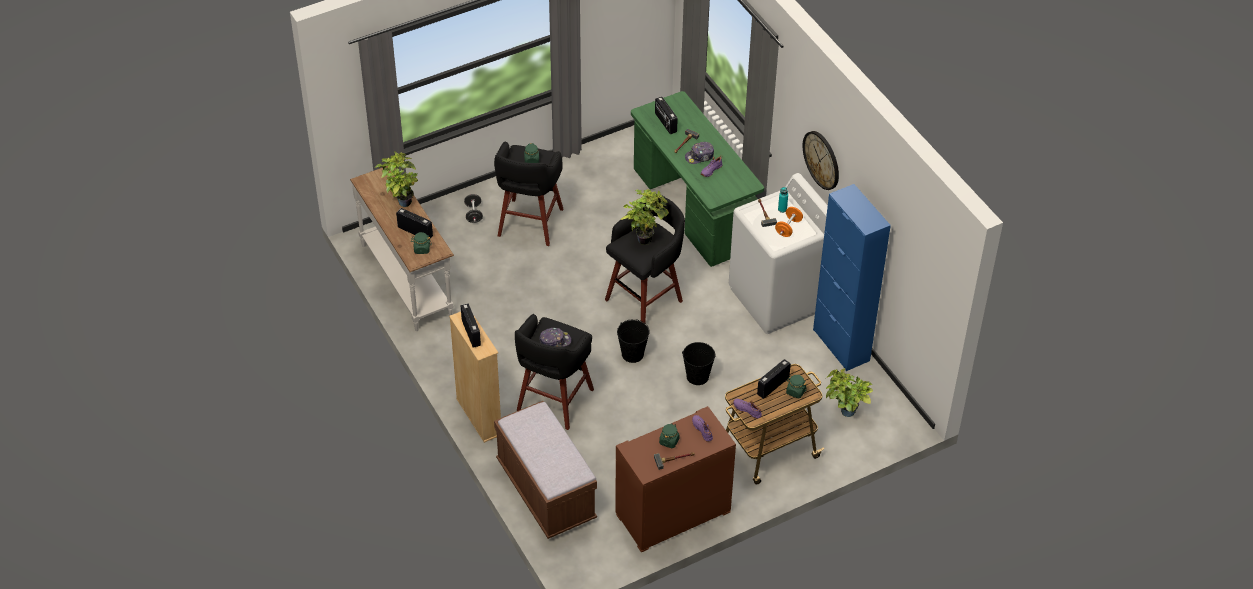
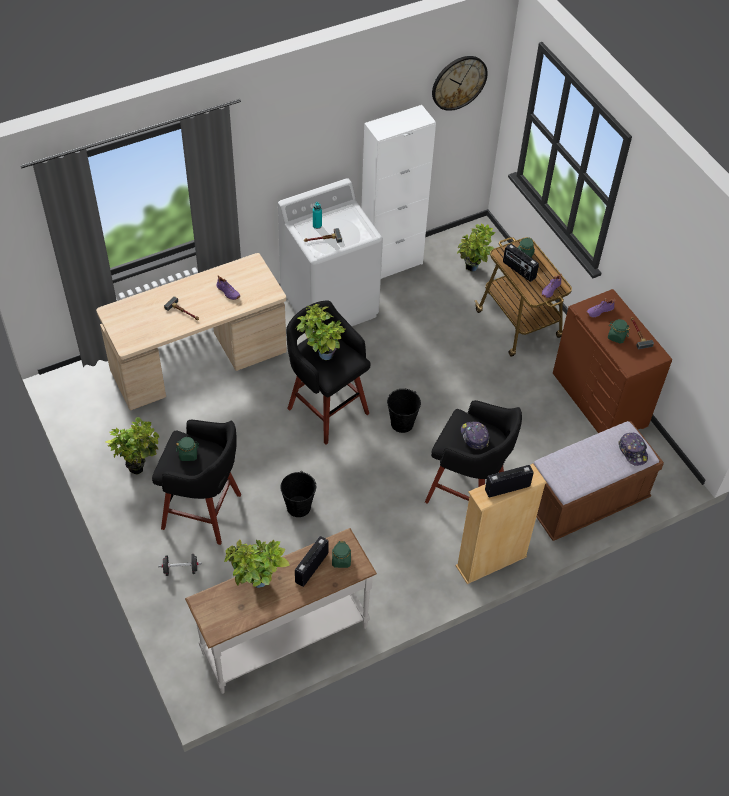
camera: 90 degrees left, 5 degrees up
green desk [631,91,764,267] -> beige desk [96,253,287,410]
radio [655,97,678,134] -> none
black bucket [682,342,716,385] -> black bucket moved to [280,471,316,517]
cap [685,142,714,164] -> cap moved to [619,433,648,466]
orange dumbbell [775,207,803,237] -> none
wall clock [803,131,839,190] -> wall clock moved to [432,56,488,111]
blue cabinet [813,184,891,371] -> white cabinet [361,105,436,279]
none -> potted plant [106,417,159,475]

